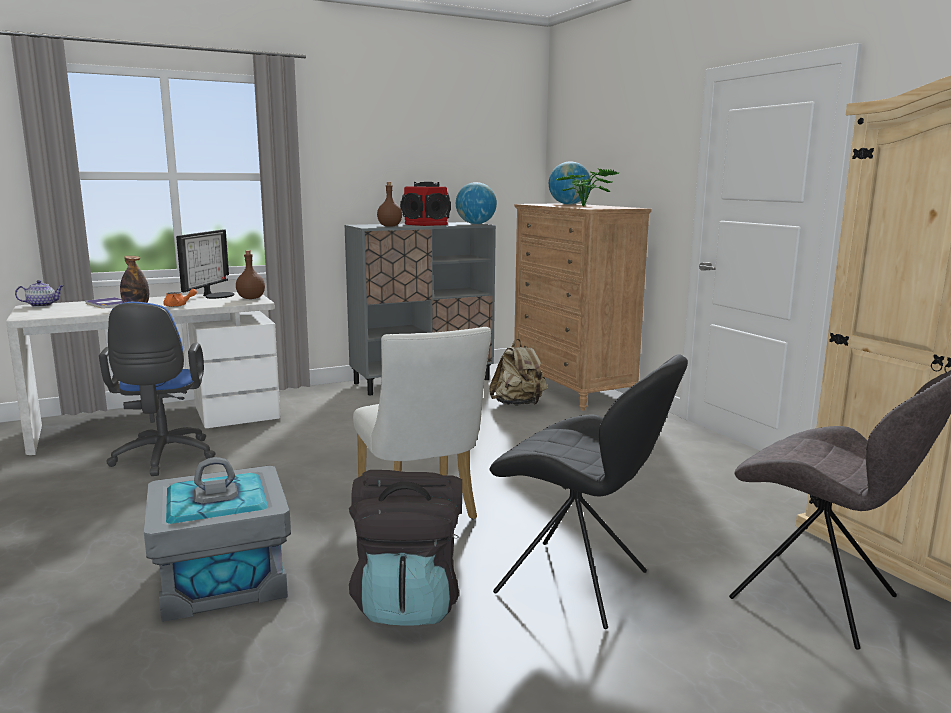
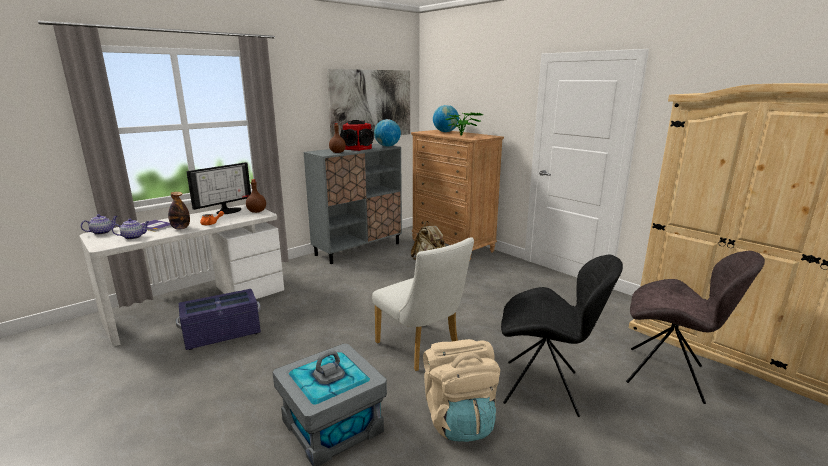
camera: 15 degrees left, 5 degrees up
blue office chair [99,302,216,476] -> purple storage box [176,289,261,350]
monitor [176,230,234,299] -> monitor turned 45 degrees clockwise [186,162,251,214]
black backpack [349,470,462,626] -> beige backpack [423,339,500,442]
none -> teapot [112,219,150,240]
none -> picture [327,69,410,138]

